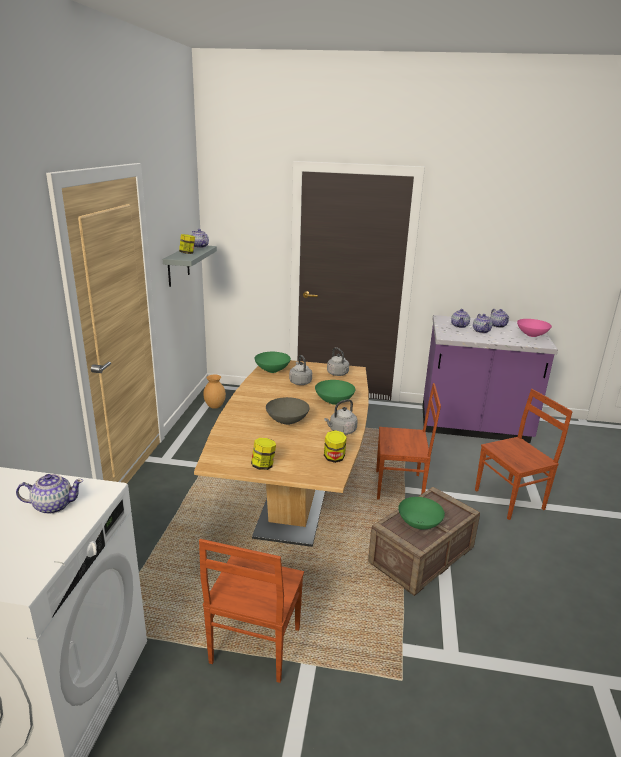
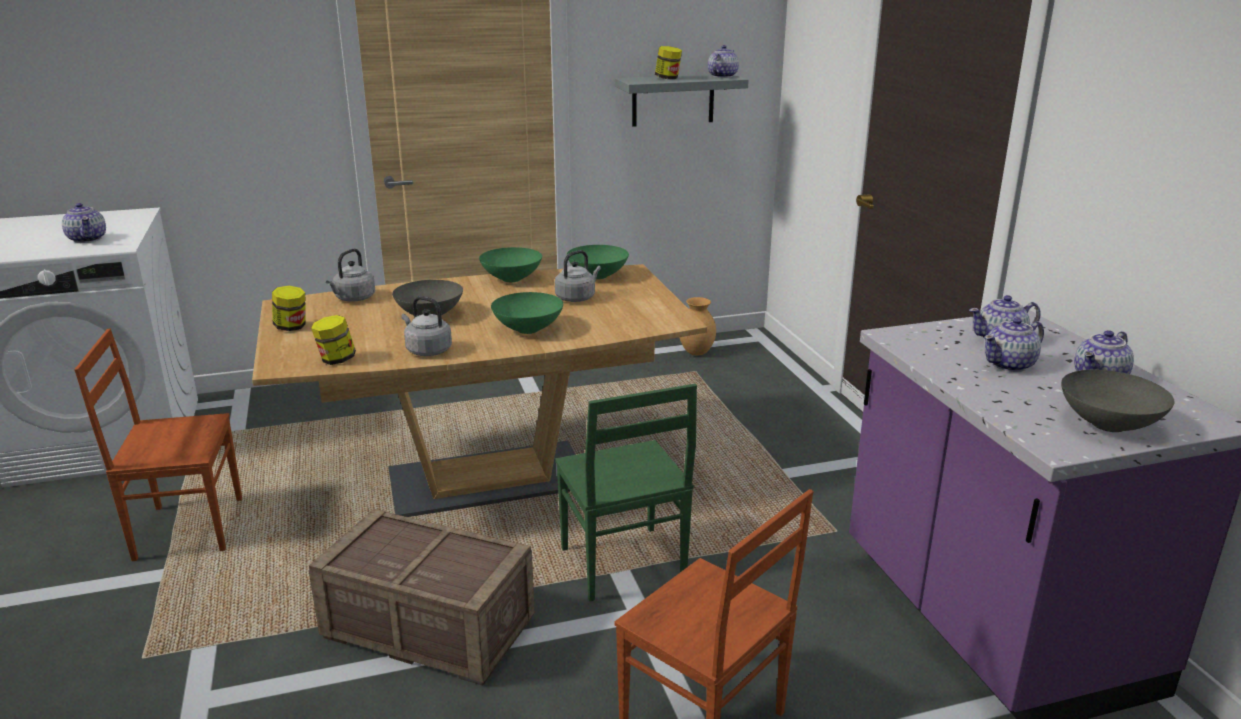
camera: 65 degrees right, 0 degrees up
grey kettle [327,347,349,376] -> grey kettle moved to [326,249,375,301]
brown chair [376,383,441,500] -> green chair [555,384,697,601]
green bowl [398,497,445,530] -> green bowl moved to [479,247,542,282]
pink bowl [517,319,552,337] -> grey bowl [1061,370,1175,432]

